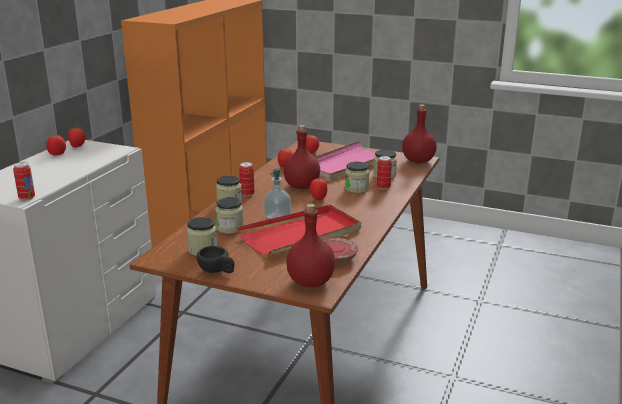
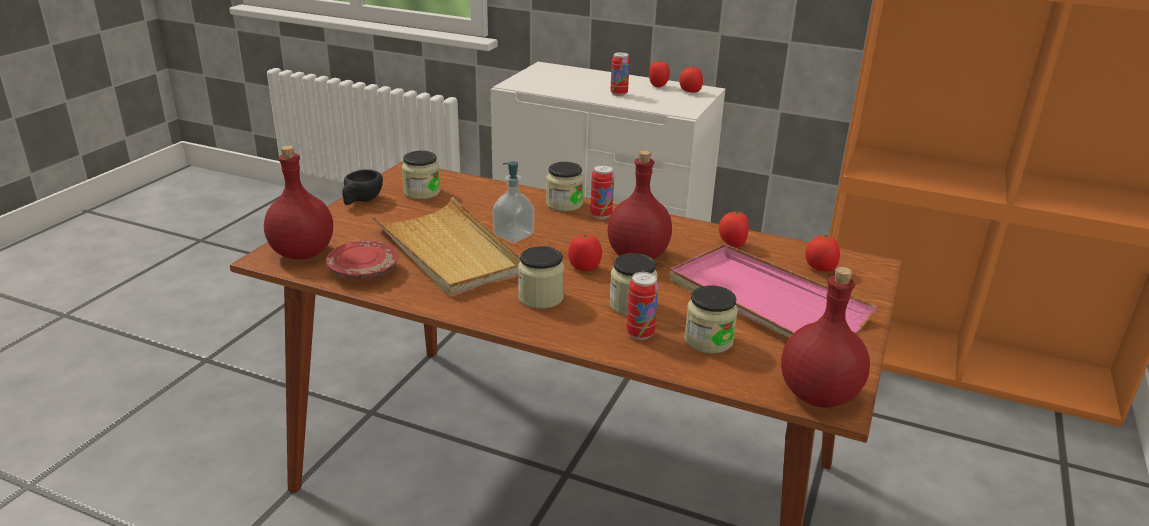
camera: 90 degrees right, 5 degrees up
can [13,162,35,200] -> can moved to [610,52,630,96]
jar [215,197,244,234] -> jar moved to [518,246,564,309]
red tray [237,205,361,255] -> beige tray [371,197,521,295]

